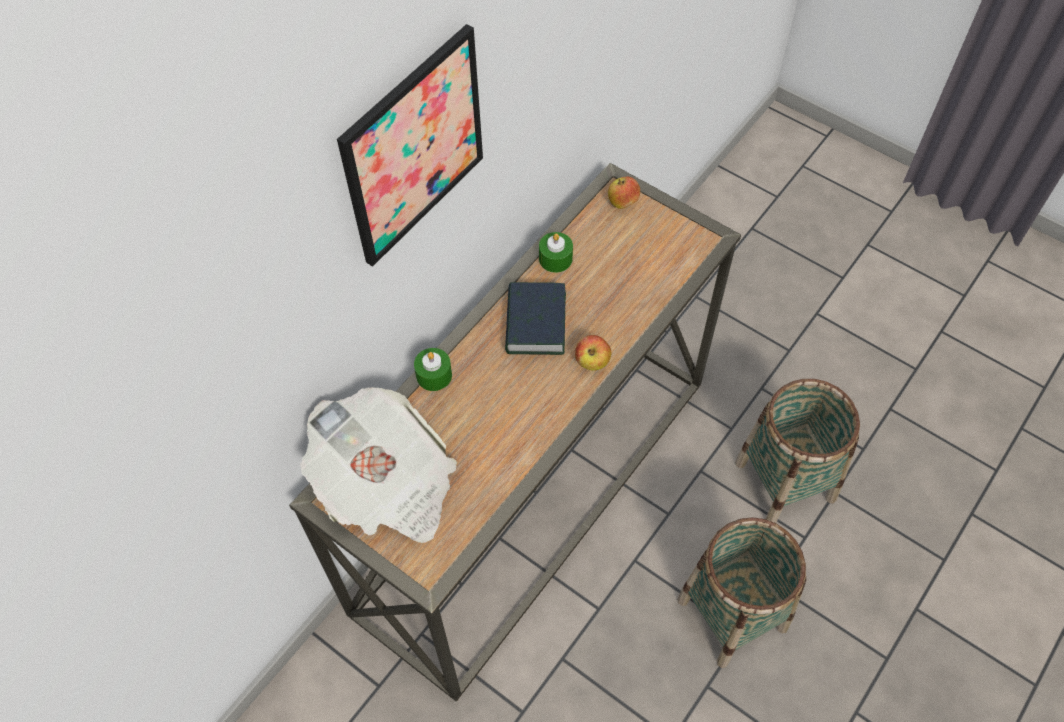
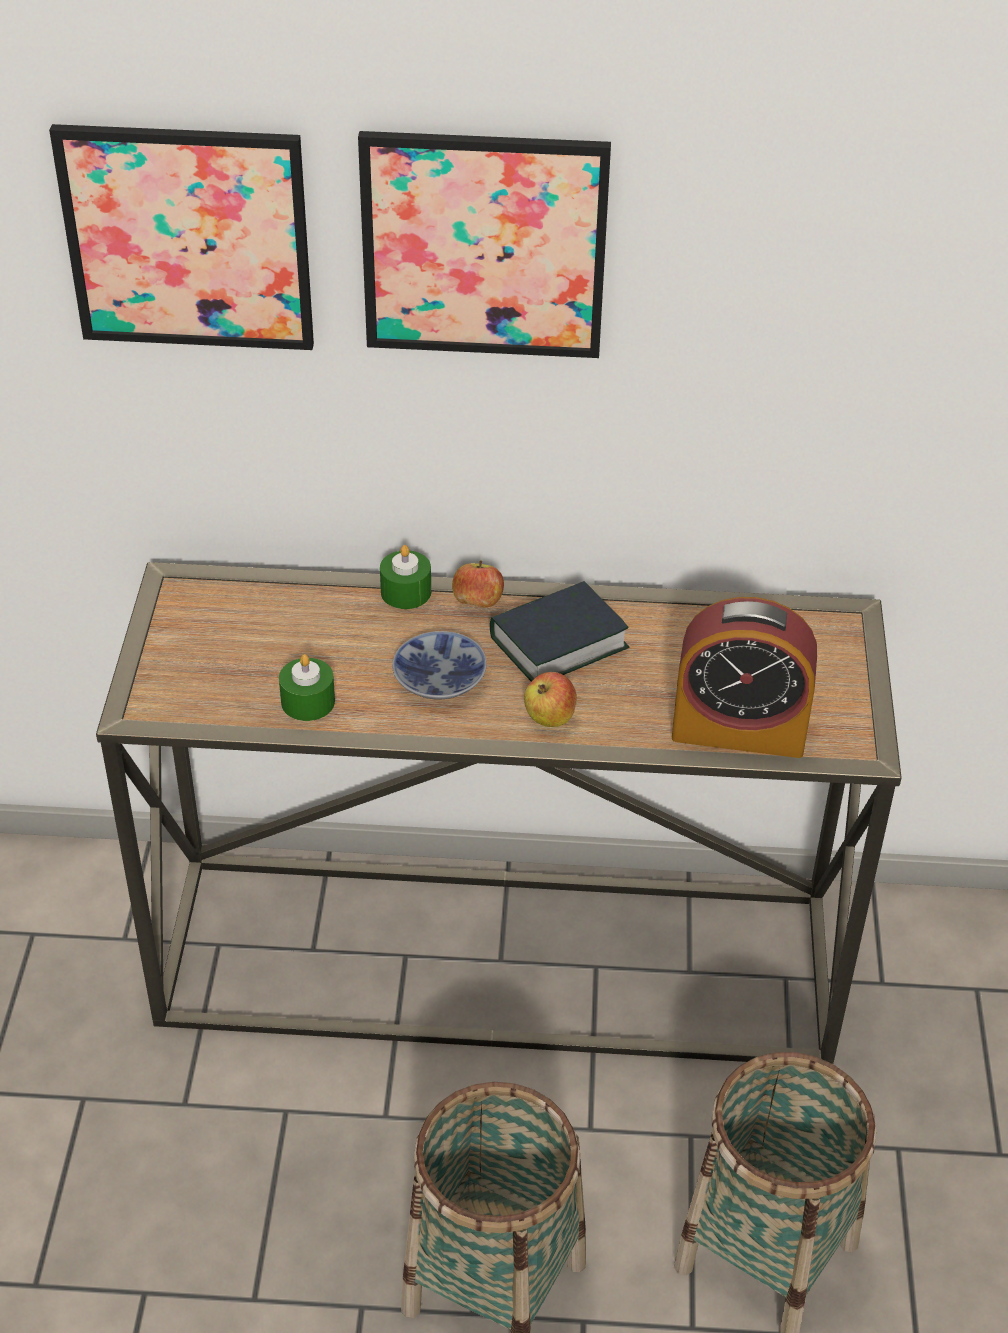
camera: 55 degrees right, 15 degrees down
newspaper [300,387,457,543] -> none
green candle [539,232,573,273] -> green candle moved to [279,654,335,721]
apple [608,177,640,209] -> apple moved to [452,560,504,607]
none -> picture [49,124,314,350]
none -> bowl [392,631,487,699]
none -> alarm clock [672,597,817,758]

